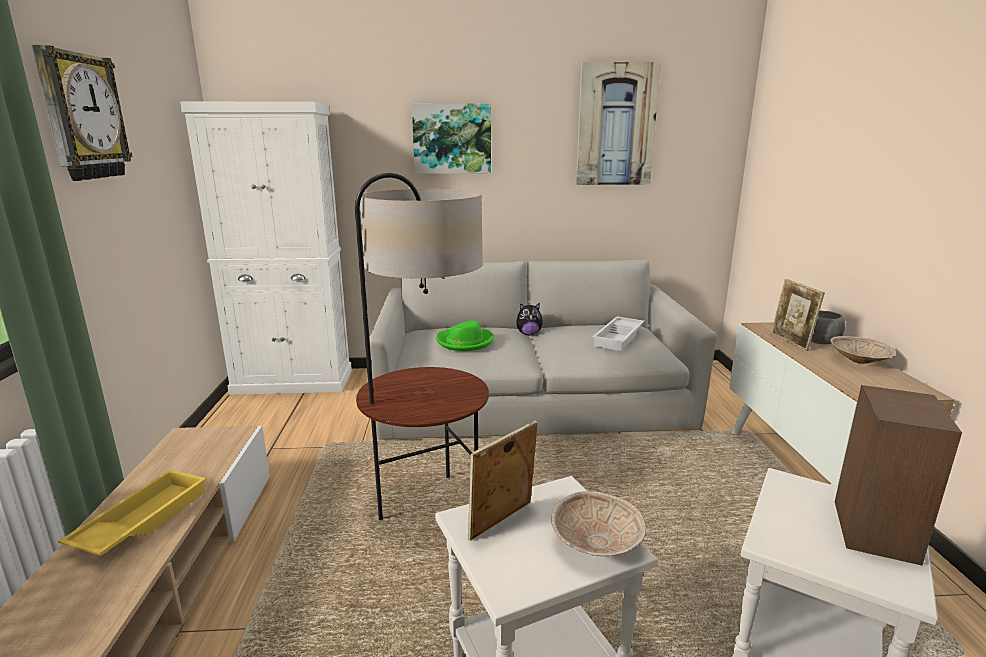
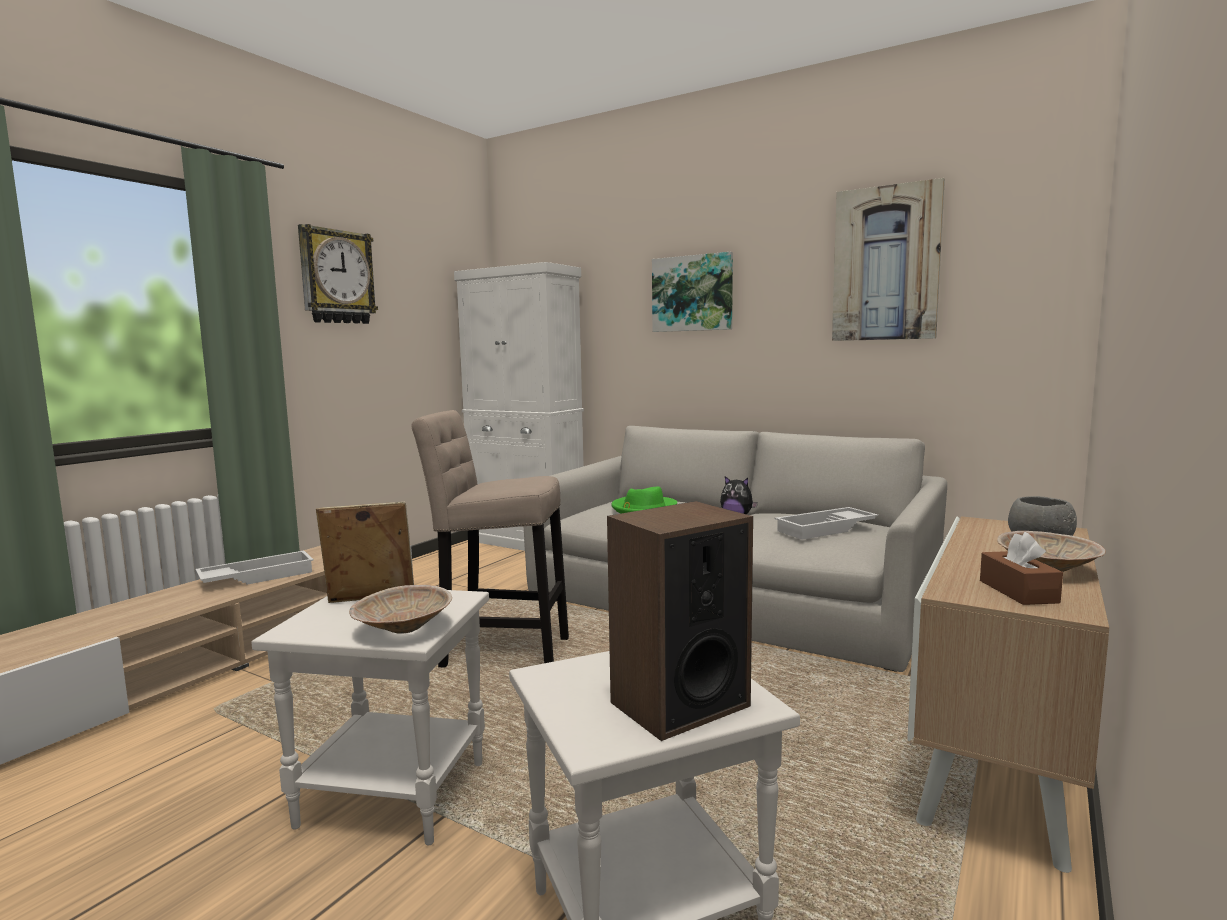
camera: 35 degrees right, 10 degrees down
yellow tray [58,470,206,556] -> white tray [196,551,314,585]
floor lamp [355,173,489,520] -> beige stool [412,410,569,668]
picture frame [771,279,825,351] -> none
none -> brown tissue box [980,532,1063,605]

